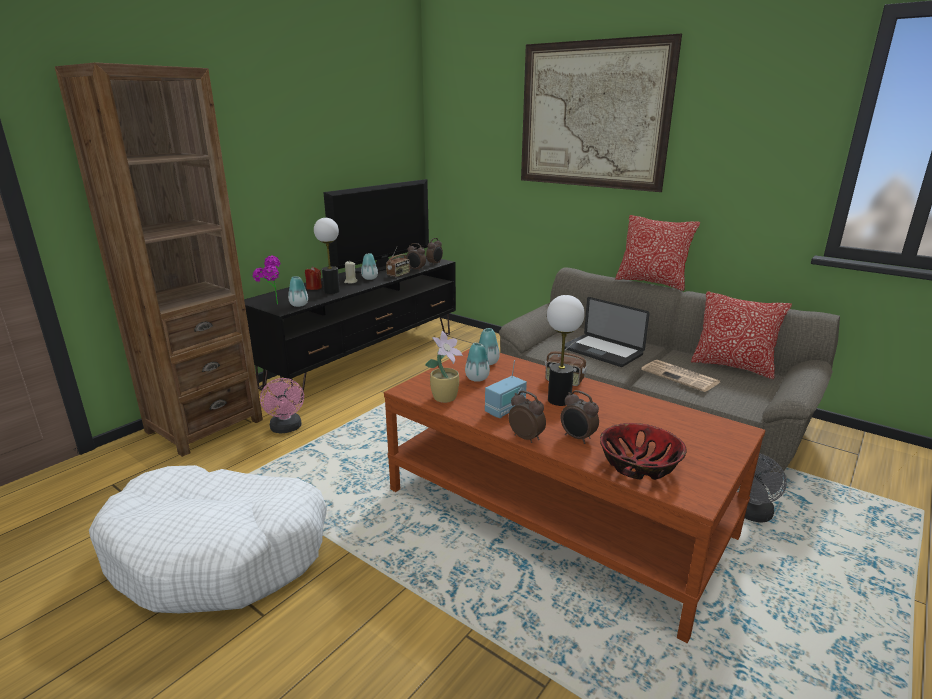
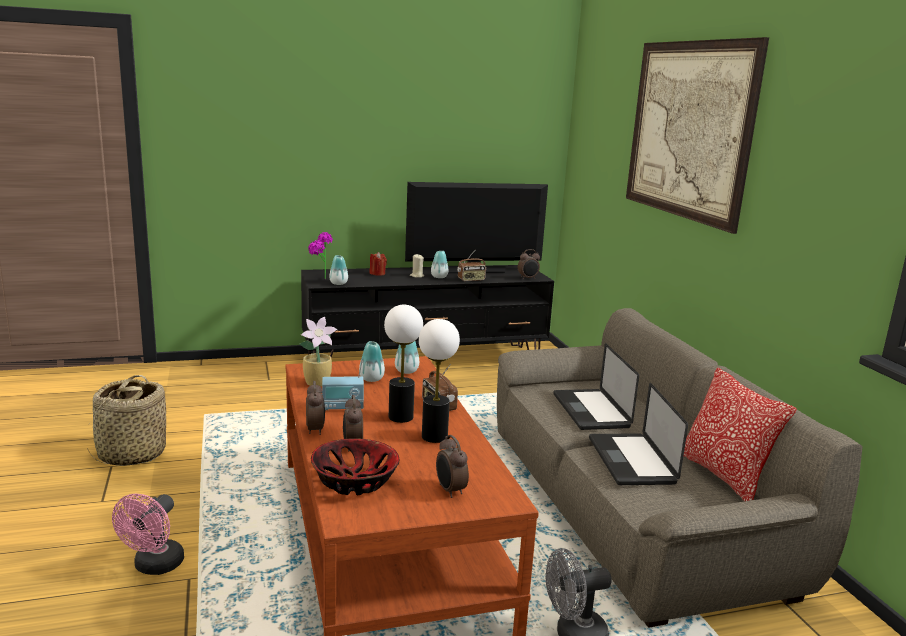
camera: 35 degrees right, 5 degrees down
brown bookcase [55,62,263,457] -> none
white dog bed [89,465,327,613] -> basket [87,375,166,466]
pink fan [260,378,304,434] -> pink fan moved to [112,494,184,575]
table lamp [314,218,340,294] -> table lamp moved to [419,319,460,443]
alarm clock [406,243,426,271] -> alarm clock moved to [436,435,469,498]
pillow [615,215,700,291] -> none
newspaper [641,360,720,392] -> laptop [589,383,688,485]

